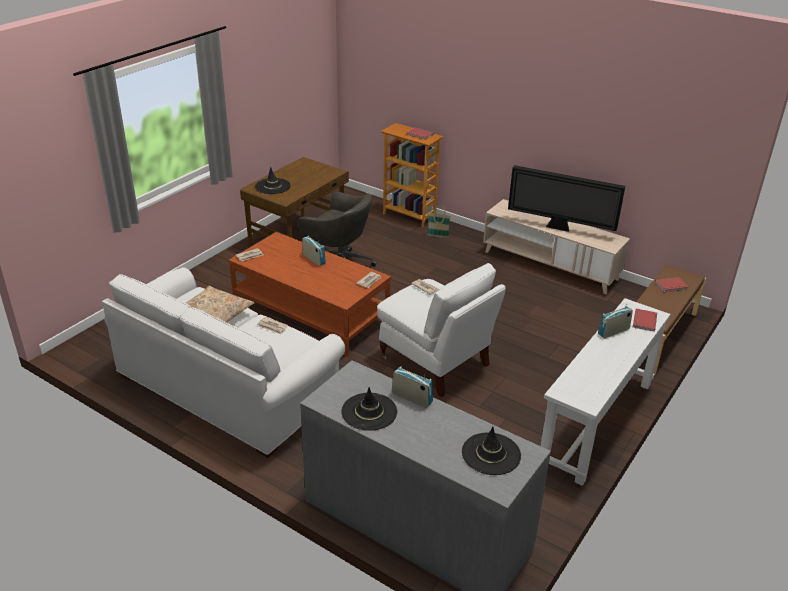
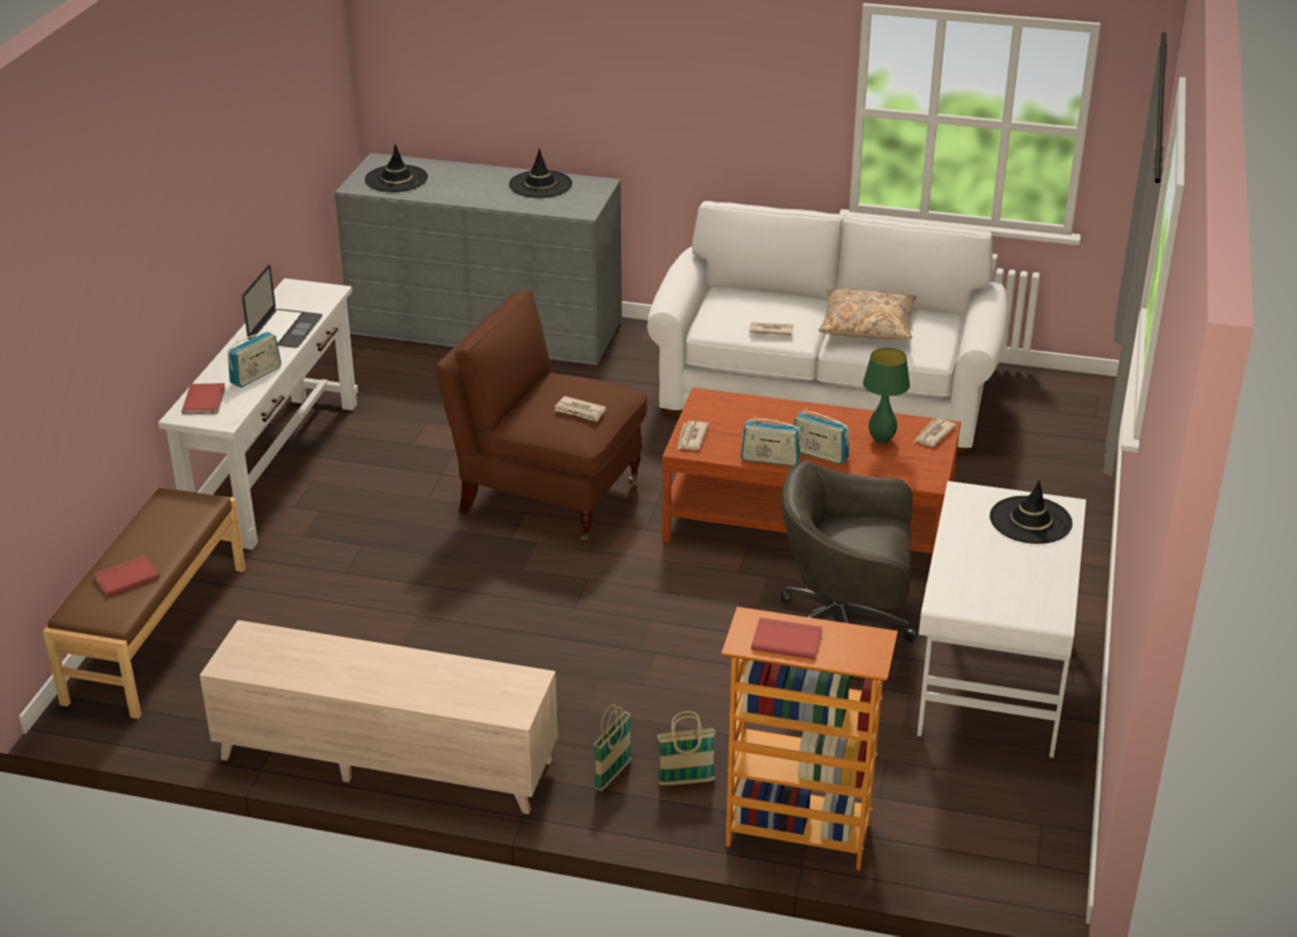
camera: 160 degrees right, 0 degrees up
brown desk [240,157,349,248] -> white desk [917,481,1086,758]
white armchair [377,263,506,397] -> brown armchair [435,291,647,541]
radio [392,367,433,408] -> radio moved to [741,416,801,466]
television [508,165,625,232] -> none
none -> laptop [242,264,323,348]
none -> basket [593,704,631,791]
none -> green table lamp [863,348,910,444]

